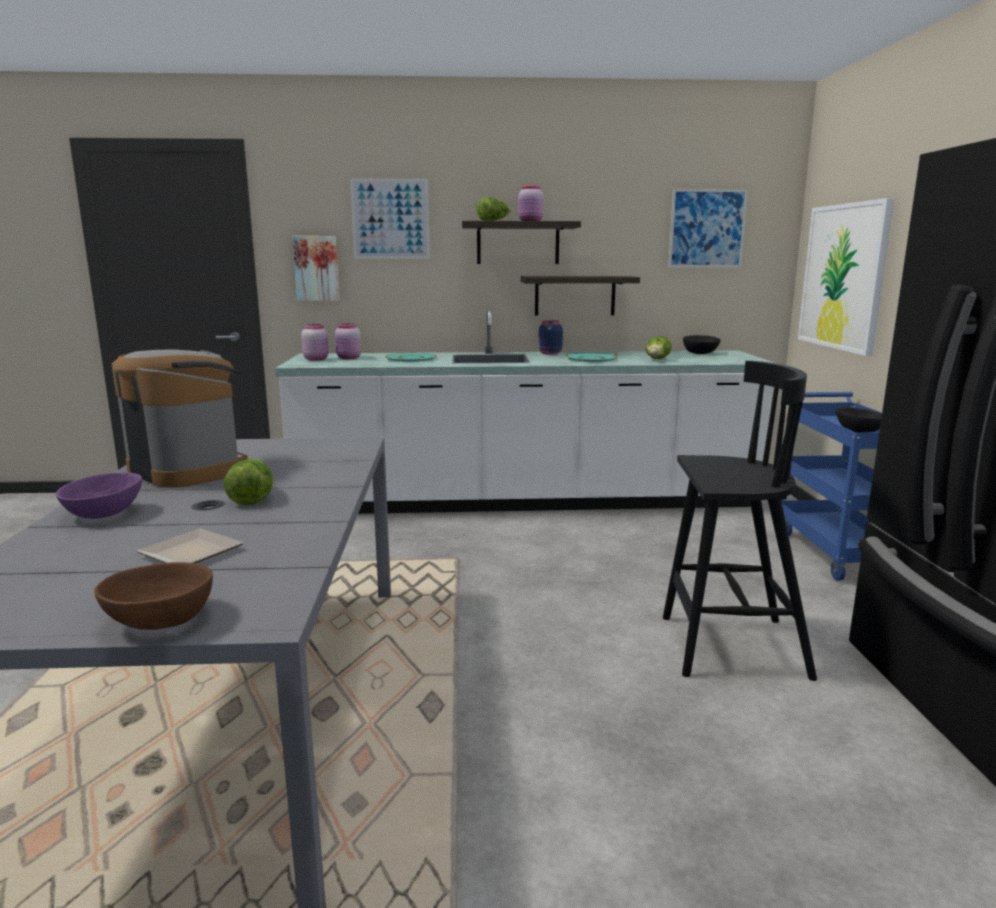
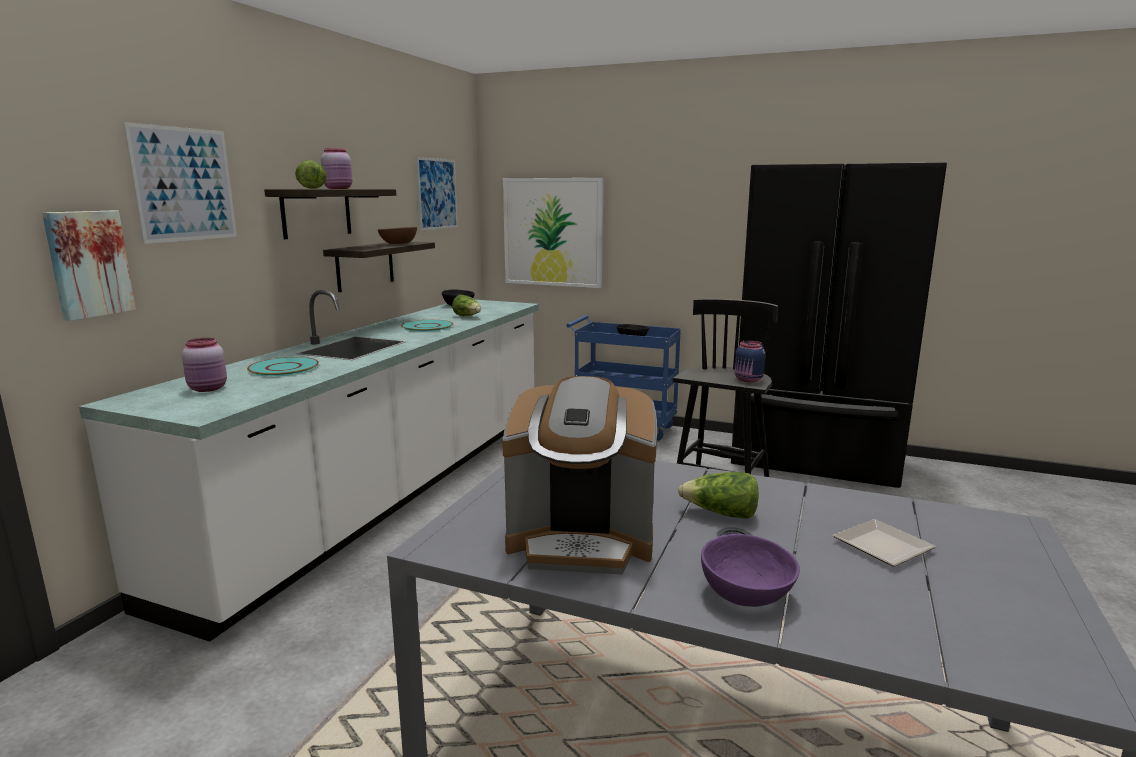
camera: 65 degrees left, 0 degrees up
brown bowl [94,562,213,630] -> brown bowl moved to [378,227,417,244]
coffee machine [111,349,248,487] -> coffee machine turned 150 degrees counterclockwise [502,376,657,575]
pink jar [301,324,329,361] -> none
blue jar [538,320,563,355] -> blue jar moved to [735,340,765,383]

